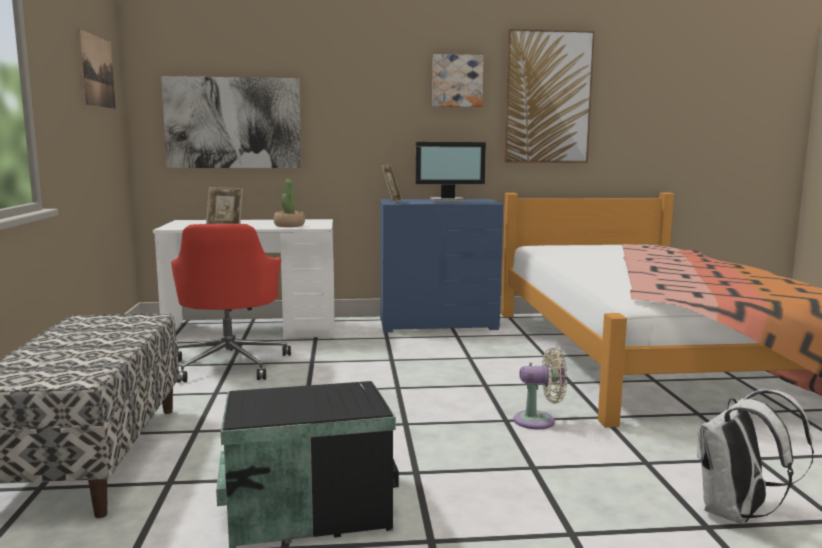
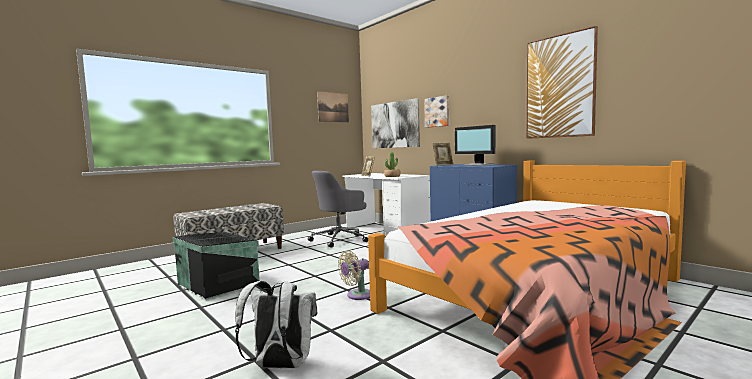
camera: 55 degrees right, 5 degrees down
red office chair [171,224,291,383] -> grey office chair [308,171,368,248]
picture [432,54,484,107] -> picture moved to [424,95,449,128]
beige fan [514,347,567,430] -> beige fan turned 90 degrees clockwise [338,251,370,300]

